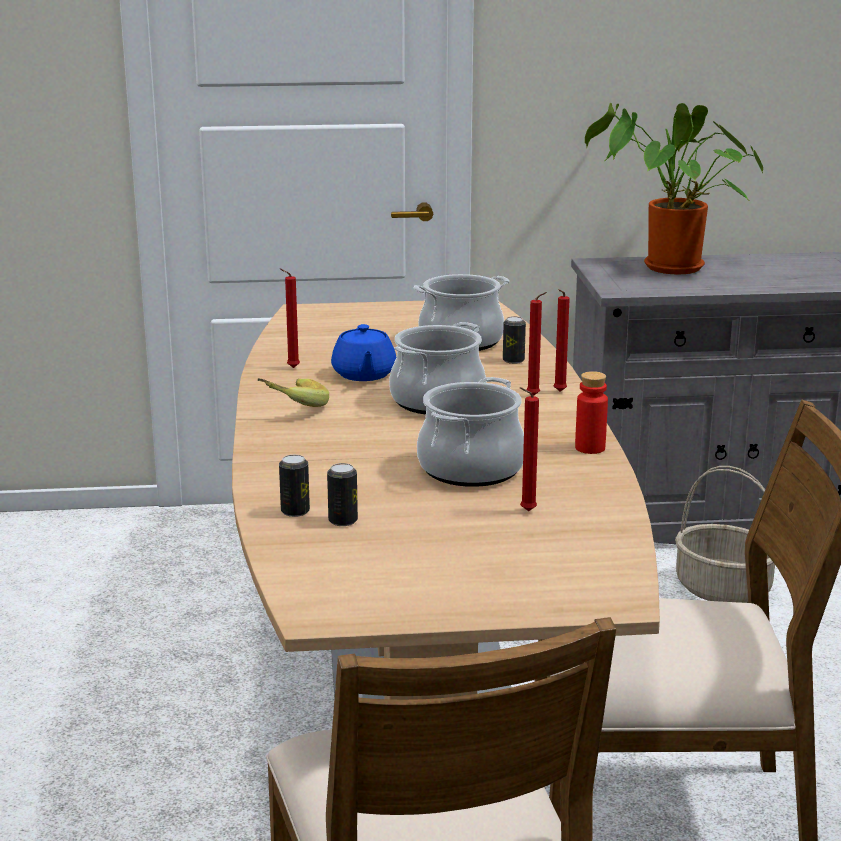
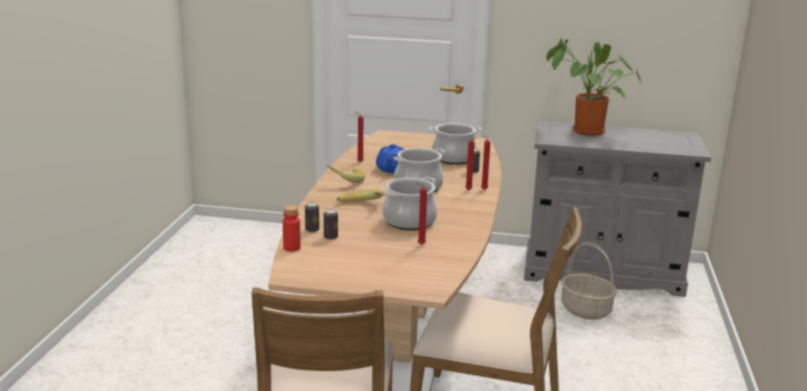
camera: 15 degrees right, 0 degrees up
red bottle [575,371,608,454] -> red bottle moved to [283,205,301,252]
none -> banana [337,189,383,203]

